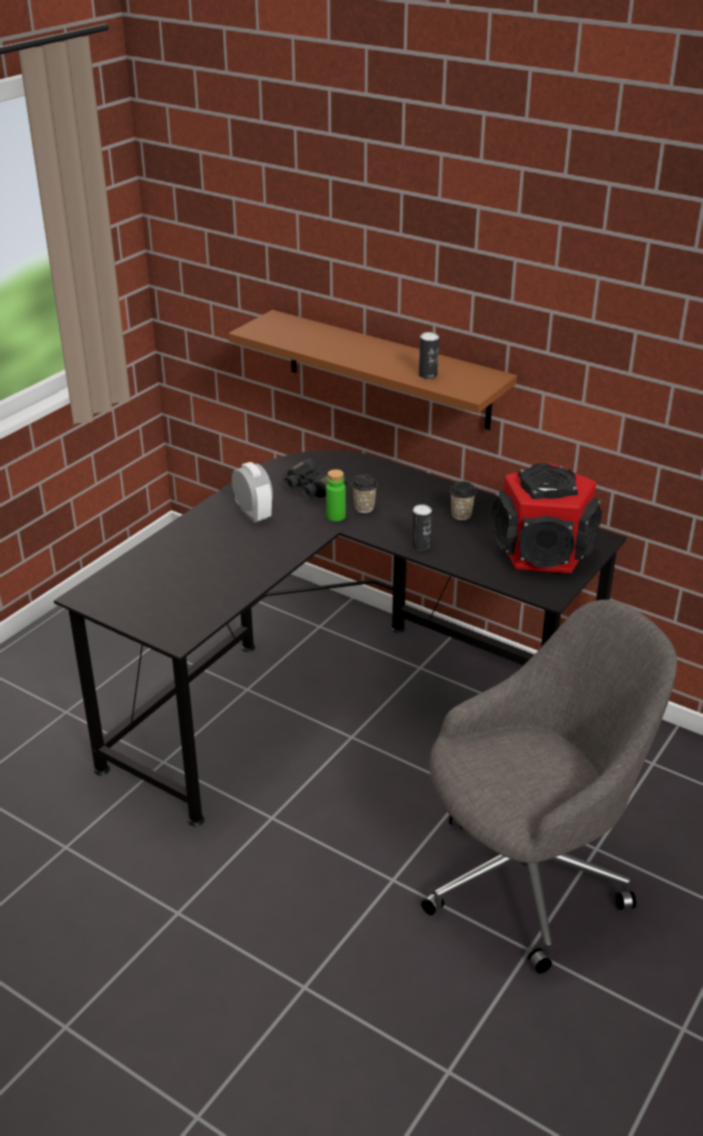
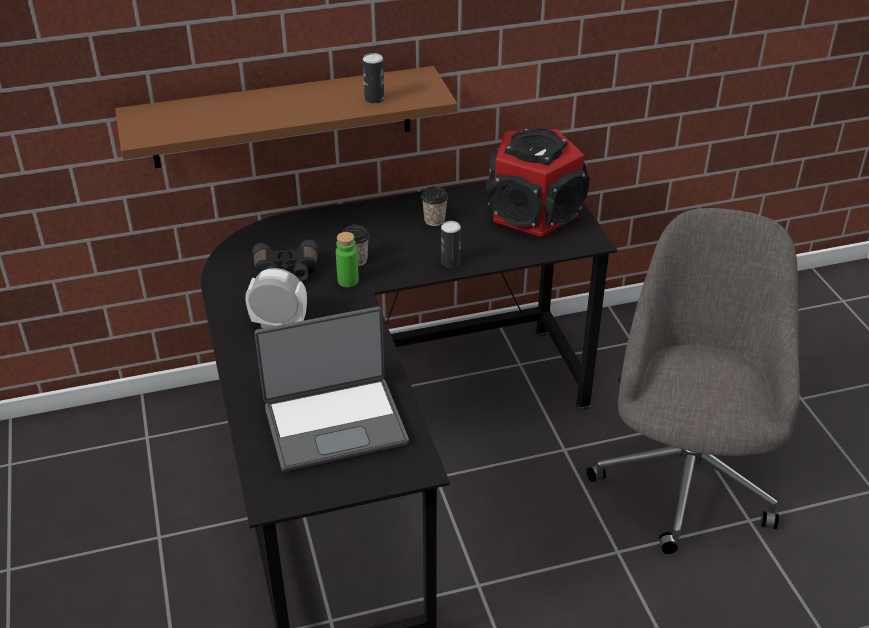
camera: 50 degrees left, 5 degrees up
none -> laptop [254,307,409,472]

